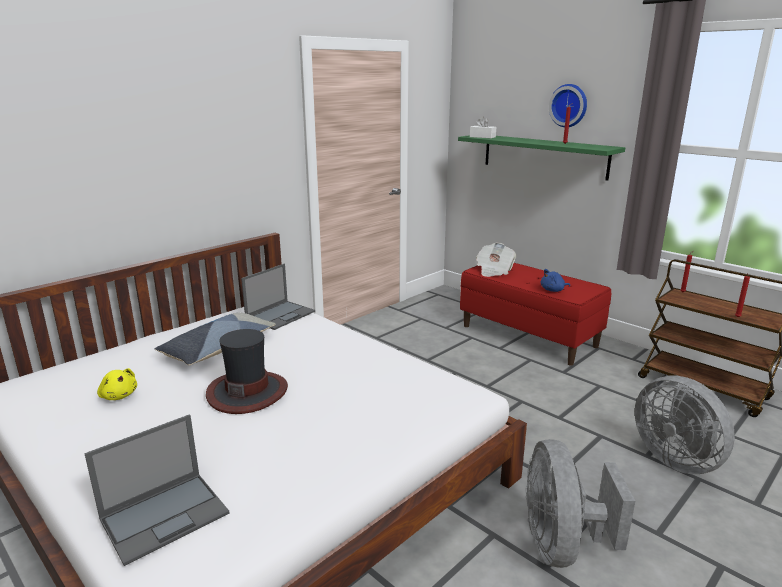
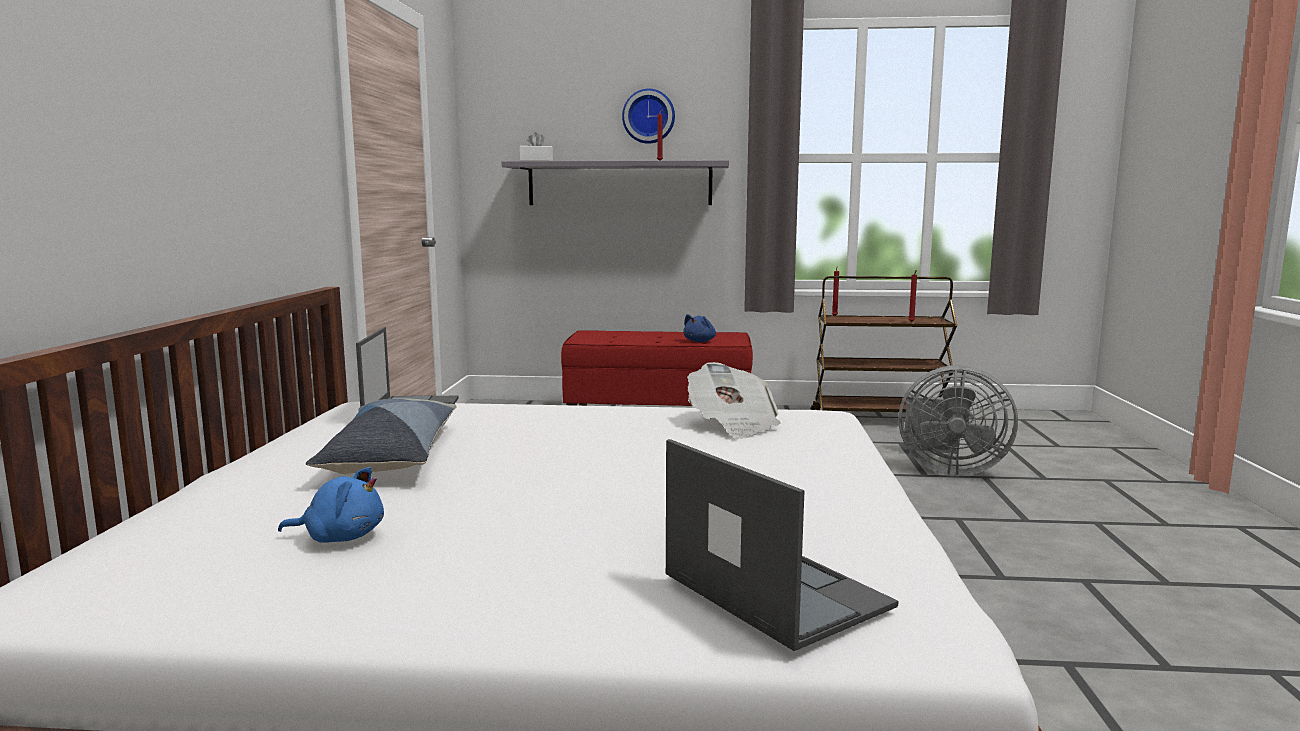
camera: 40 degrees left, 10 degrees down
laptop [84,414,229,566] -> laptop turned 45 degrees counterclockwise [666,439,899,651]
yellow plush toy [97,368,137,400] -> blue plush toy [278,467,384,542]
hat [206,329,288,414] -> none
green shelf [458,135,625,181] -> grey shelf [502,160,729,205]
newspaper [476,242,517,277] -> newspaper moved to [687,362,781,439]
grey fan [526,439,635,568] -> none

